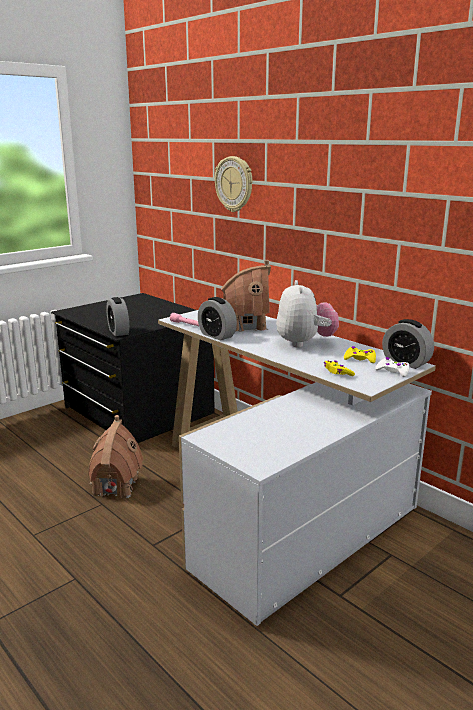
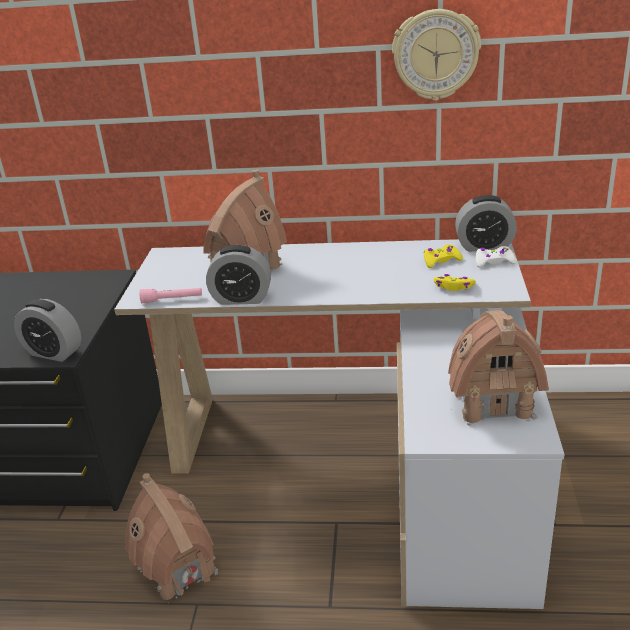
camera: 40 degrees left, 10 degrees up
wall clock [215,156,252,212] -> wall clock moved to [392,9,481,101]
plush toy [276,280,339,347] -> none
none -> toy house [448,310,549,426]

